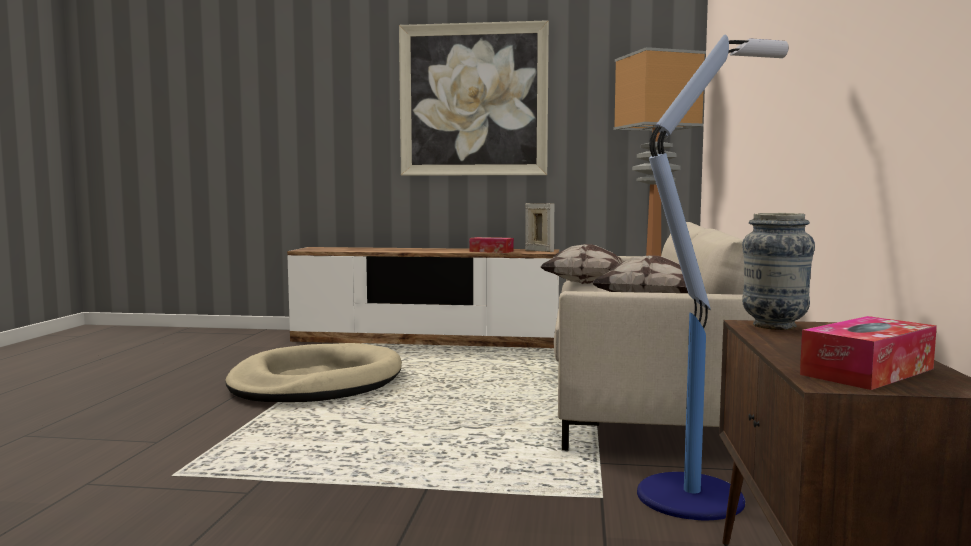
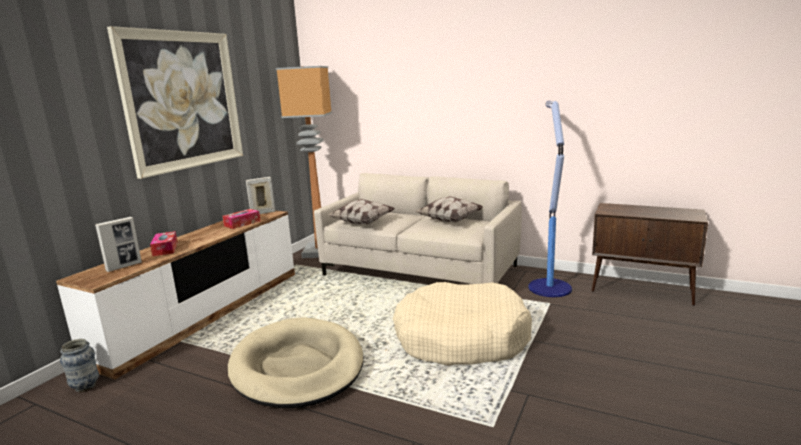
camera: 70 degrees left, 10 degrees up
vase [742,213,815,330] -> vase moved to [60,339,99,392]
tissue box [800,316,937,390] -> tissue box moved to [150,231,178,256]
none -> picture frame [95,217,142,272]
none -> beige dog bed [393,282,532,366]

